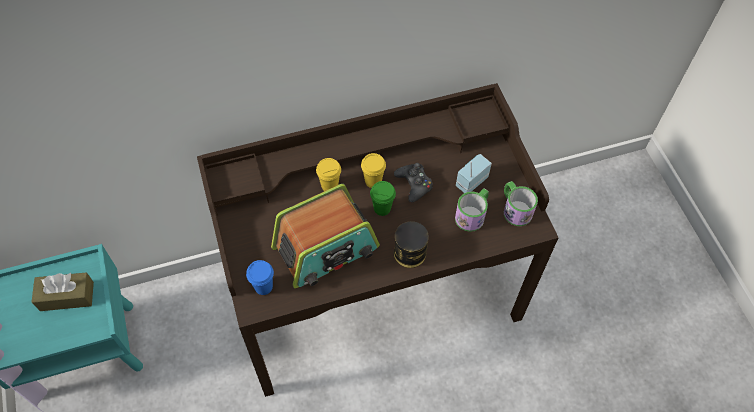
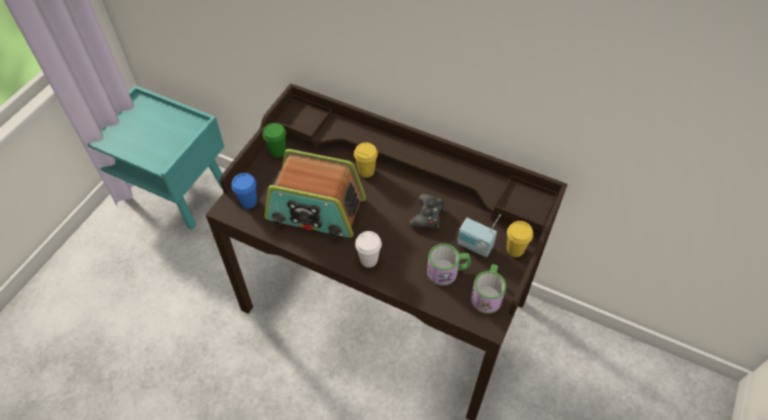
camera: 45 degrees right, 5 degrees down
brown tissue box [32,272,94,311] -> none
yellow cup [361,153,386,188] -> yellow cup moved to [507,221,533,257]
green cup [370,181,396,216] -> green cup moved to [263,123,286,158]
can [394,221,429,268] -> white cup [355,231,382,268]
radio [456,154,492,193] -> radio turned 150 degrees counterclockwise [457,214,501,258]

